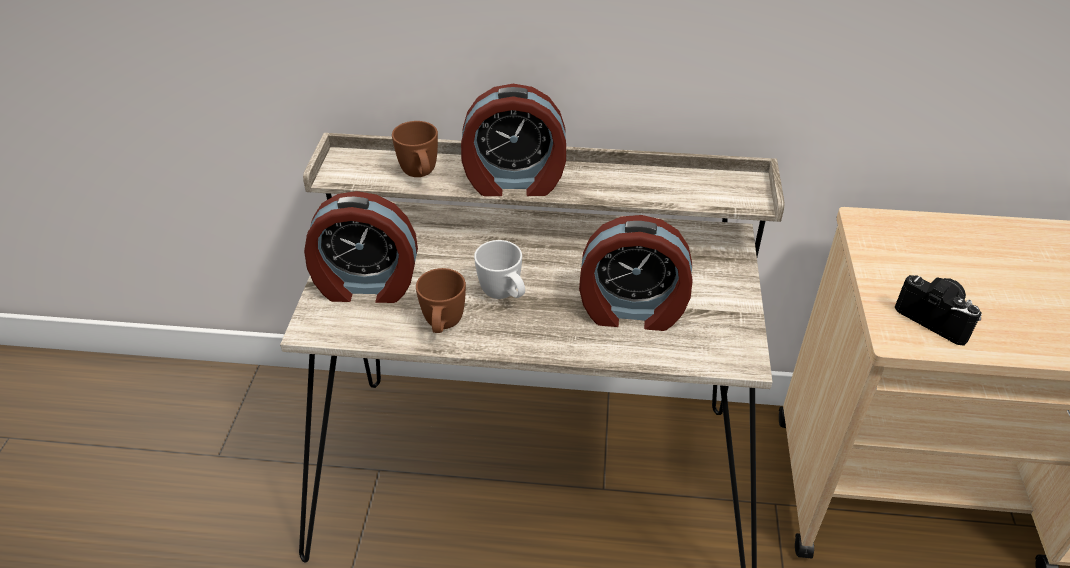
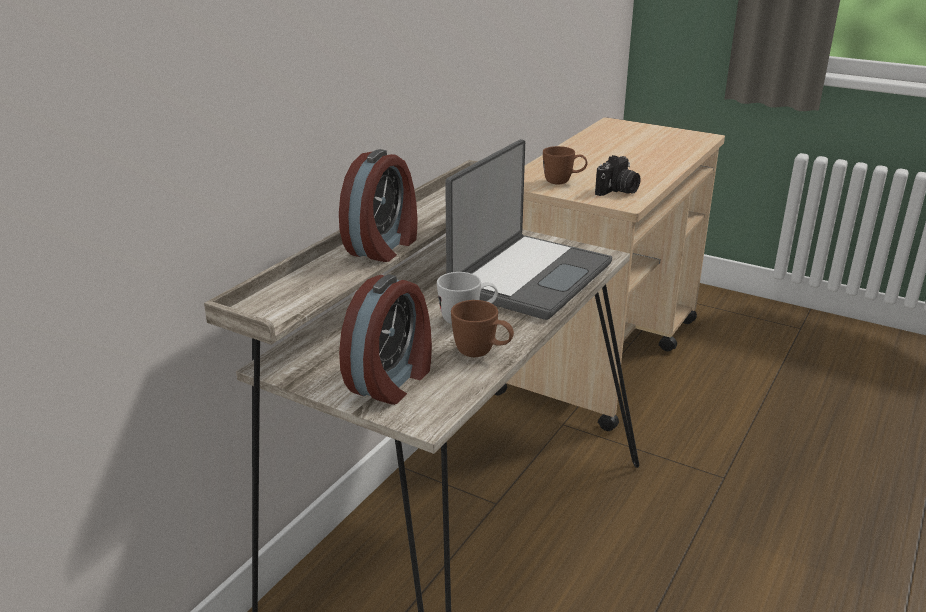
camera: 65 degrees left, 15 degrees down
brown mug [392,121,438,177] -> brown mug moved to [543,146,587,185]
alarm clock [579,215,692,331] -> laptop [445,139,612,320]
camera [895,275,982,346] -> camera turned 150 degrees clockwise [595,155,640,196]

